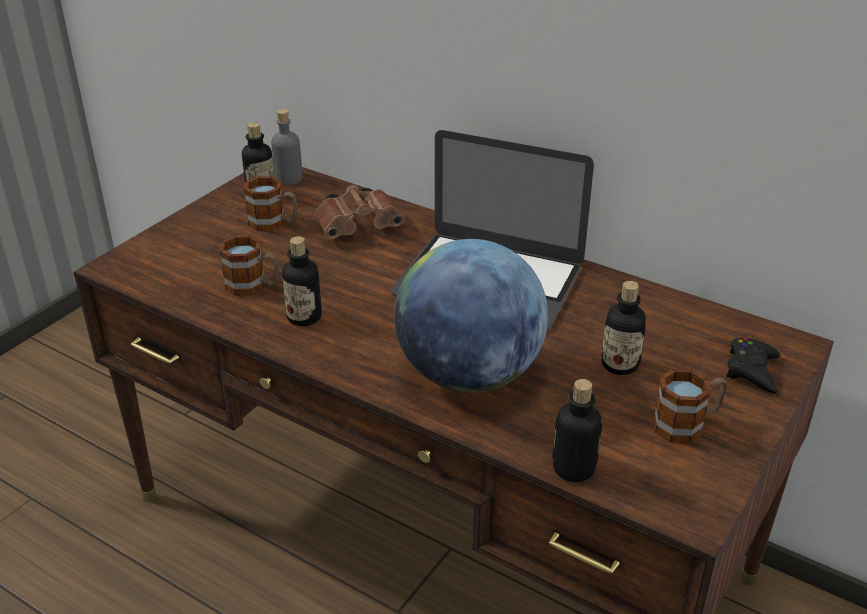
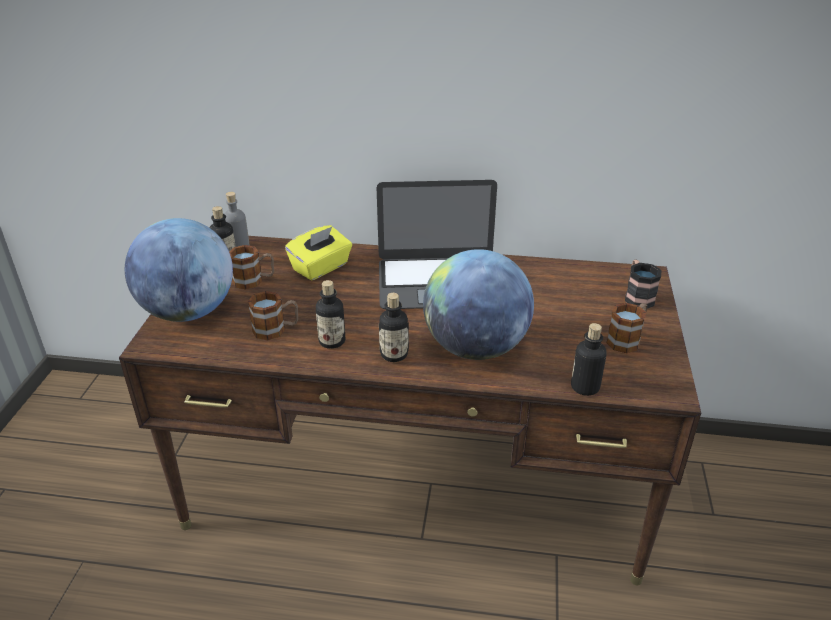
camera: 25 degrees left, 0 degrees up
brown binoculars [315,185,405,239] -> yellow tissue box [285,225,352,281]
bottle [601,281,646,375] -> bottle moved to [379,293,409,362]
black game controller [726,338,780,393] -> mug [625,260,661,309]
none -> globe [125,218,233,322]

